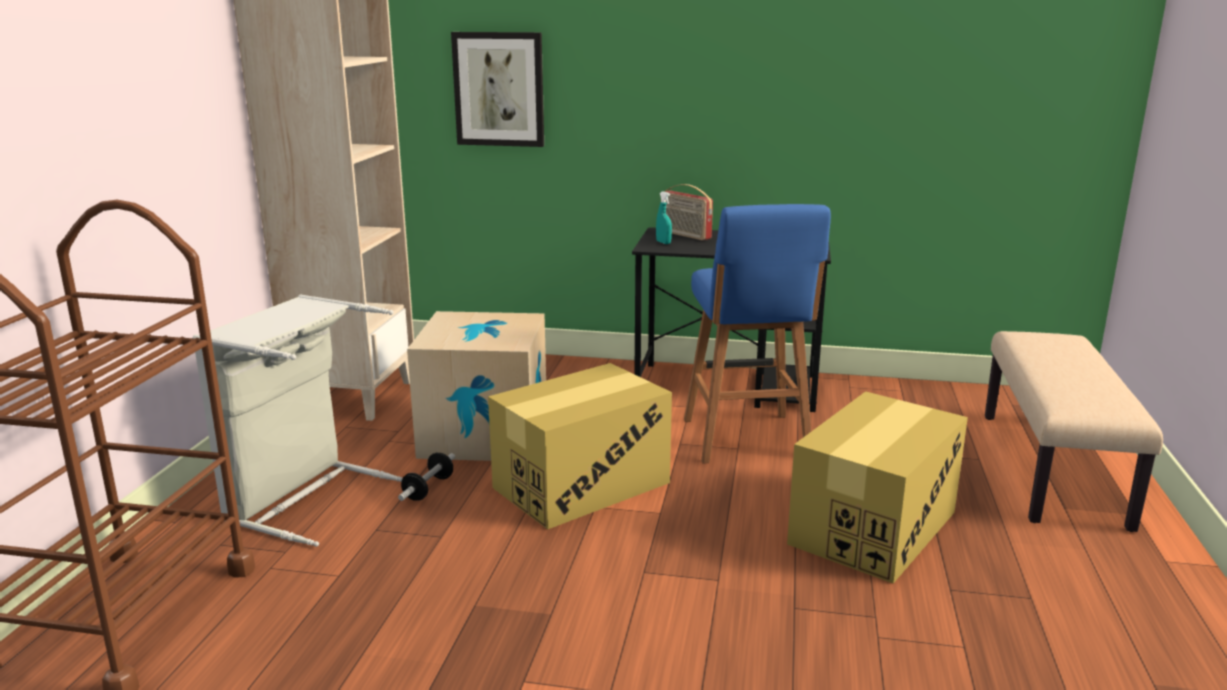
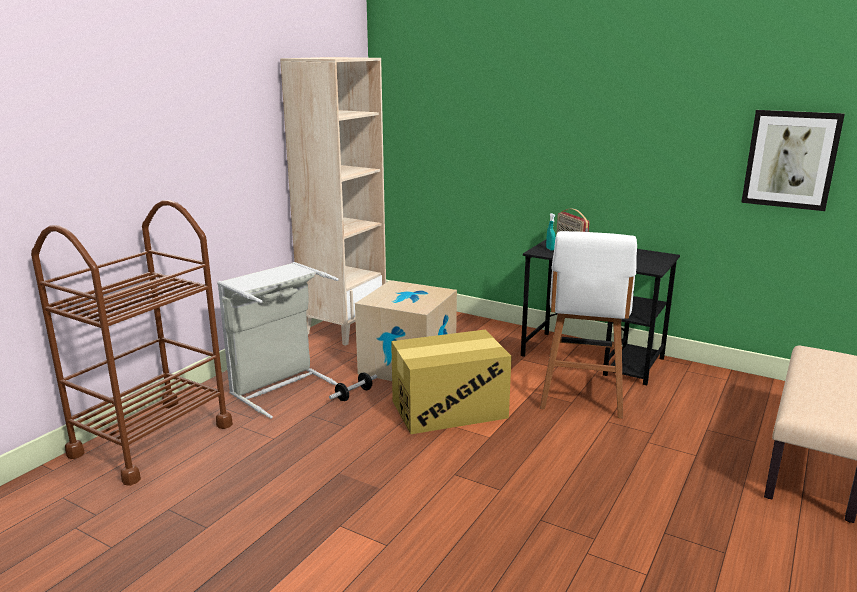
camera: 20 degrees right, 0 degrees up
picture [451,32,544,147] -> picture moved to [741,110,845,211]
blue stool [684,204,831,464] -> white stool [540,231,637,419]
cardboard box [787,391,968,583] -> none

